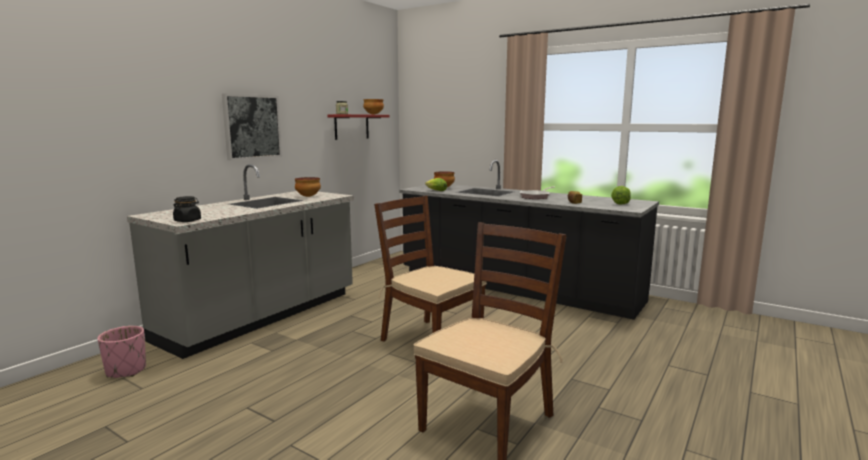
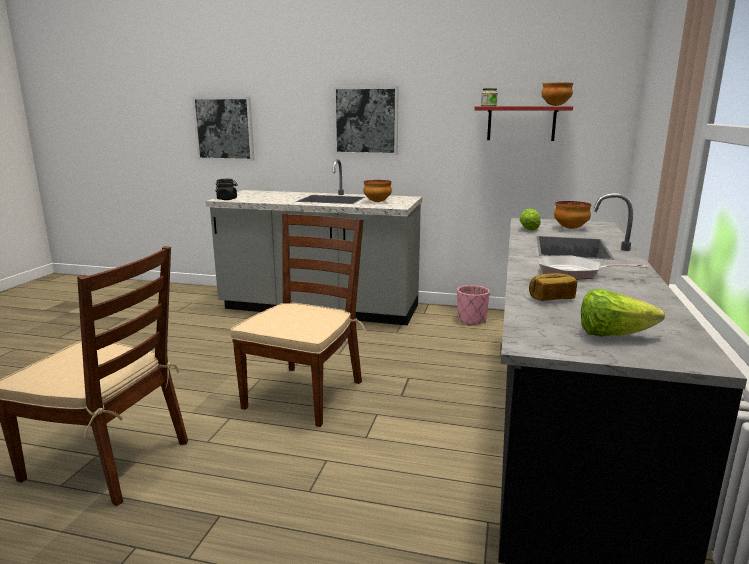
camera: 70 degrees right, 5 degrees up
pink planter [97,326,146,378] -> pink planter moved to [457,285,490,326]
none -> picture [192,97,254,161]

